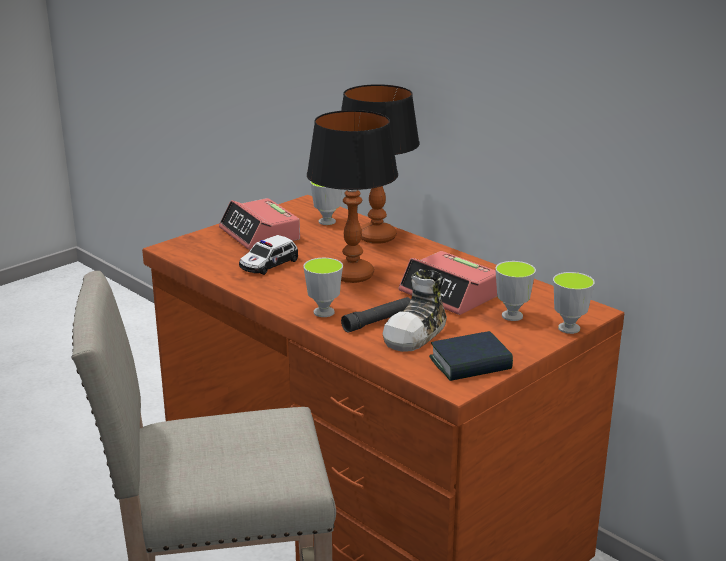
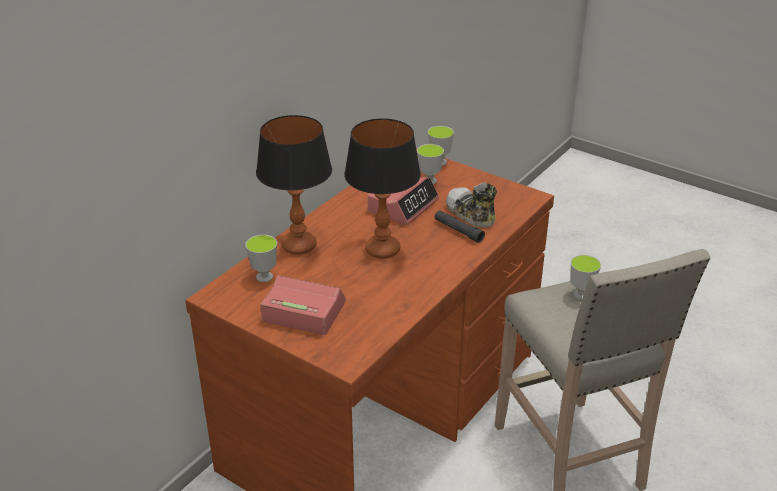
camera: 100 degrees left, 10 degrees up
alarm clock [219,198,300,250] -> alarm clock turned 120 degrees counterclockwise [261,275,346,335]
toy car [239,235,298,275] -> none
cup [303,258,343,317] -> cup moved to [571,255,601,300]
shoe [383,270,447,352] -> shoe turned 150 degrees counterclockwise [446,182,497,228]
book [429,331,513,381] -> none

